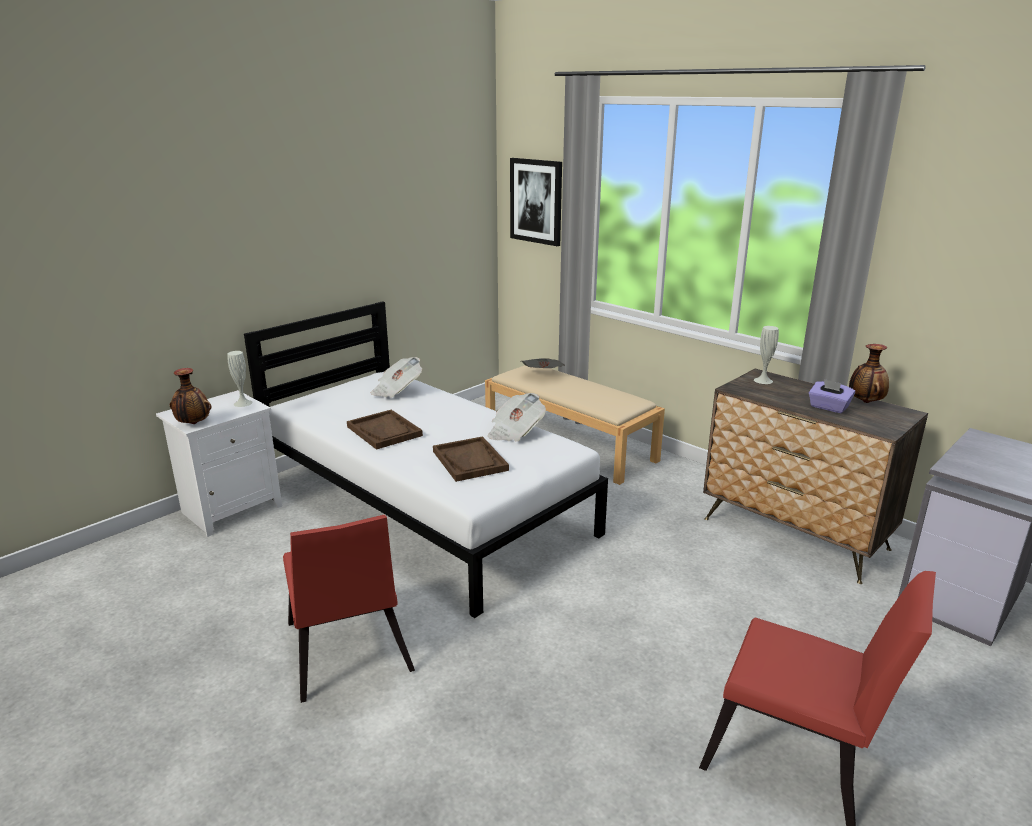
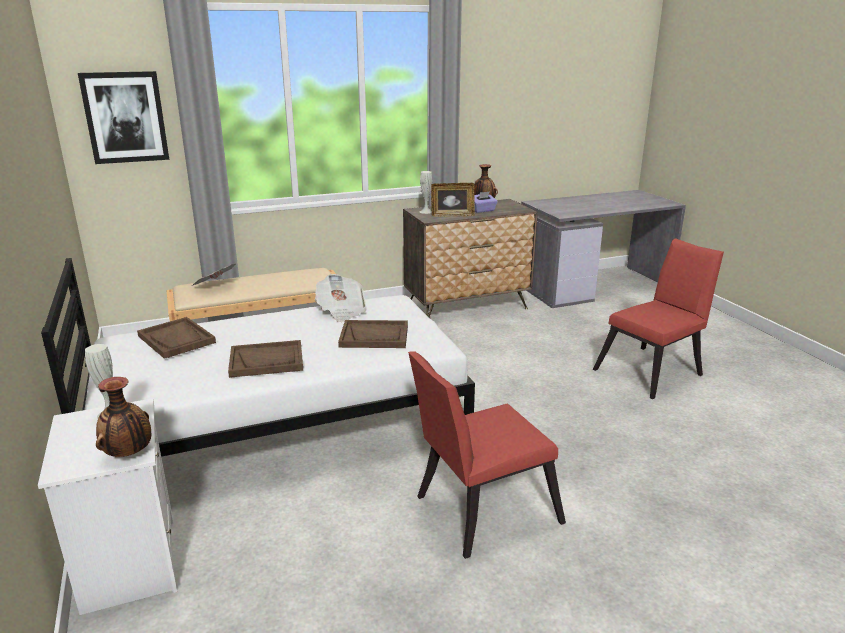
camera: 65 degrees left, 0 degrees up
red chair [283,514,415,703] -> red chair turned 150 degrees clockwise [408,352,566,559]
newspaper [371,357,422,398] -> brown tray [137,317,216,359]
none -> picture frame [431,183,475,217]

